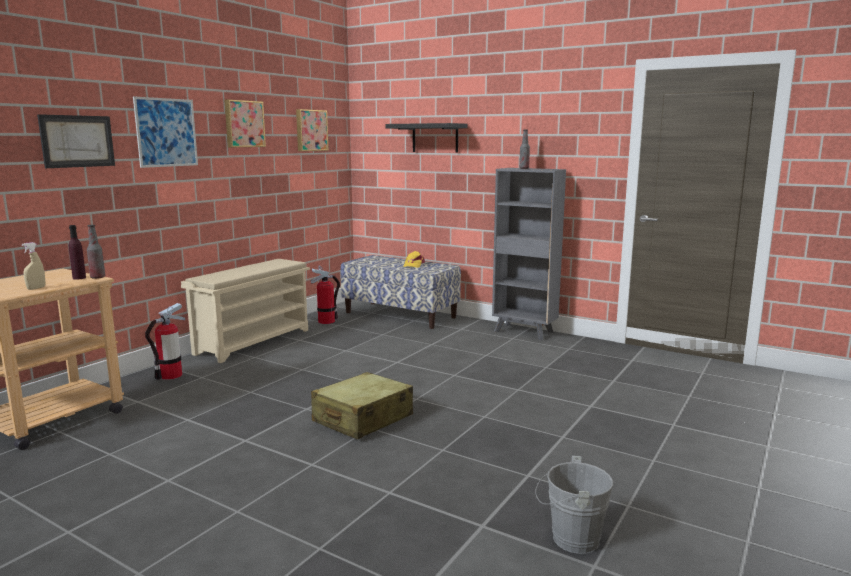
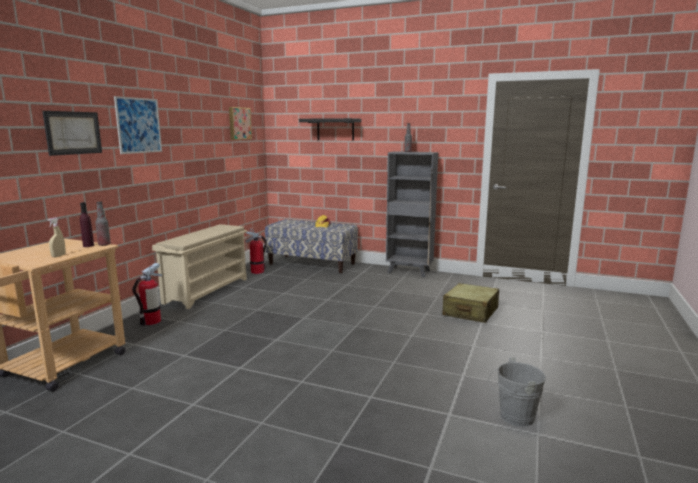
camera: 10 degrees left, 0 degrees up
picture [224,100,266,147] -> none
beige suitcase [311,372,413,439] -> beige suitcase moved to [442,283,499,323]

